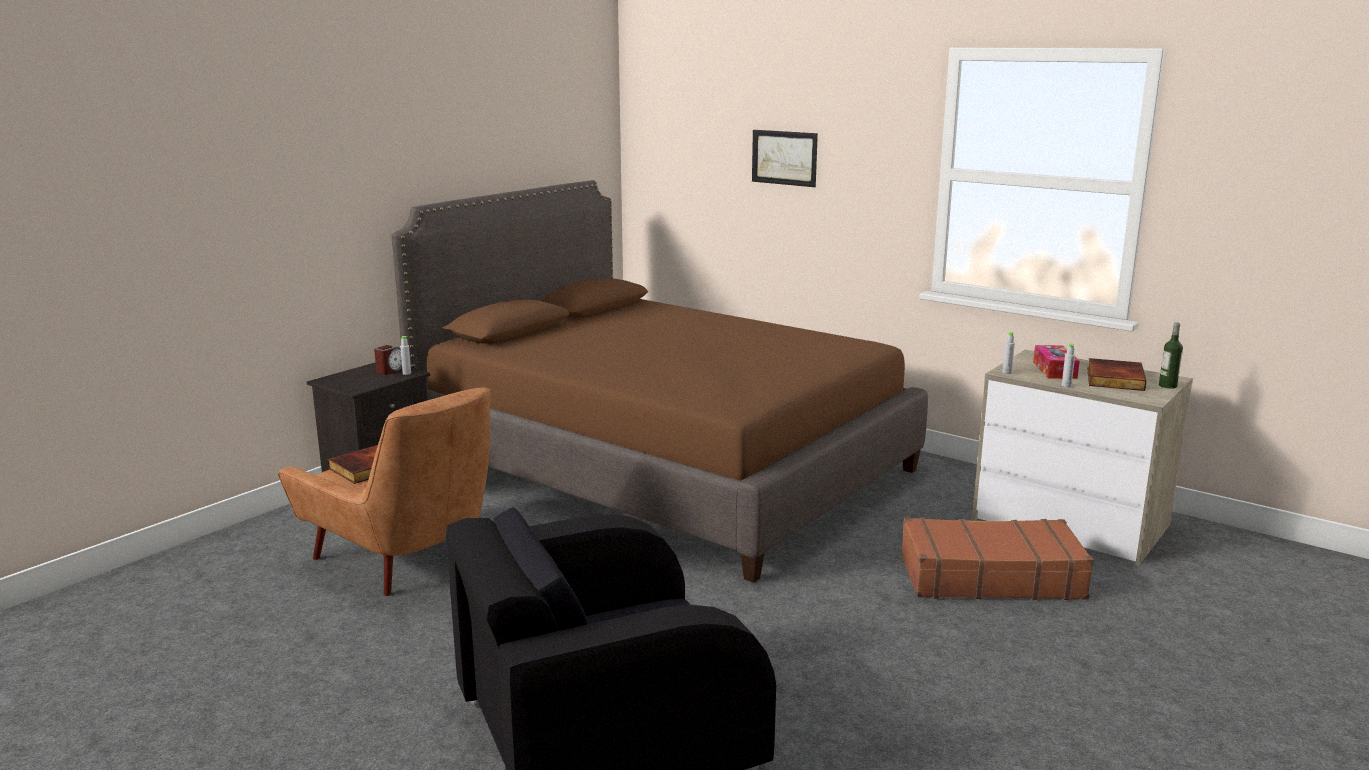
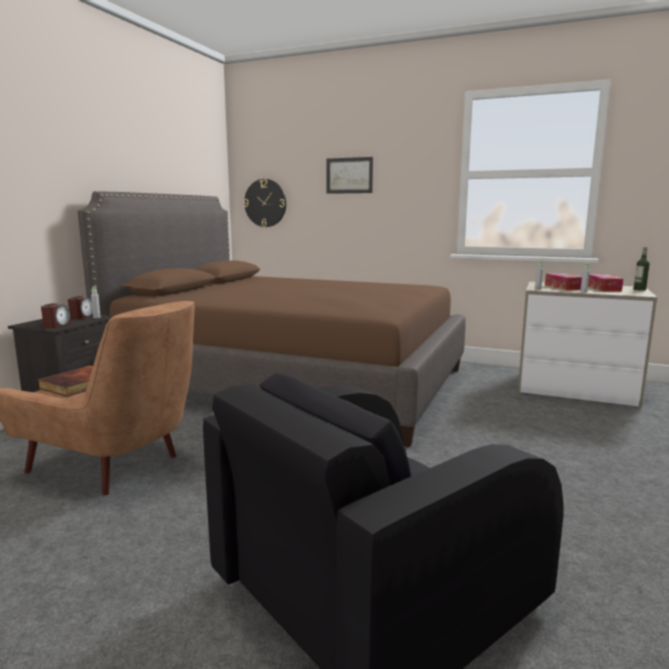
camera: 15 degrees left, 5 degrees down
brown suitcase [901,518,1094,600] -> none
book [1087,358,1147,391] -> tissue box [588,274,623,292]
none -> alarm clock [41,303,71,328]
none -> wall clock [244,179,286,227]

